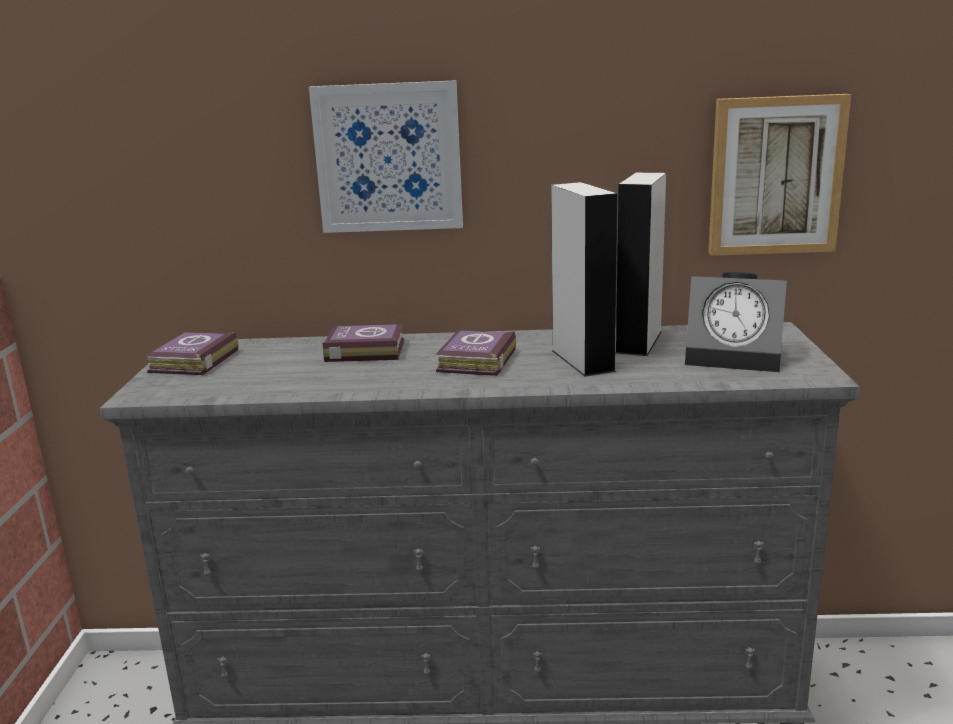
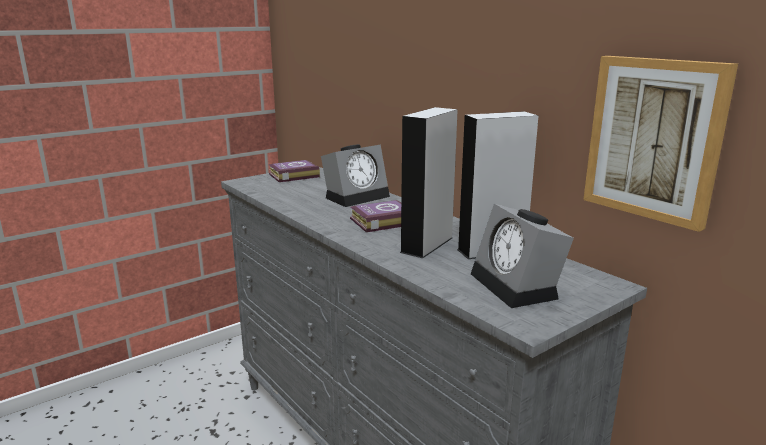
camera: 50 degrees right, 0 degrees up
picture [309,80,463,233] -> none
book [322,324,405,362] -> alarm clock [321,144,390,207]

